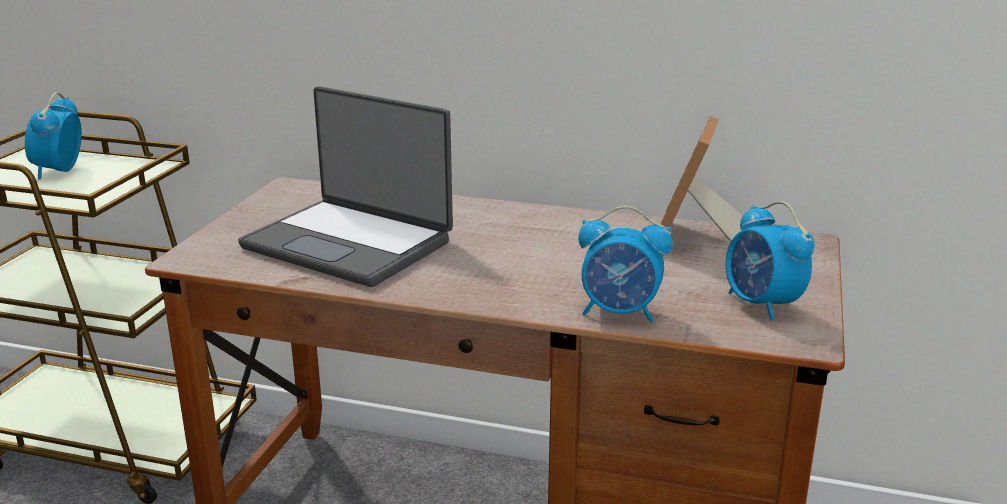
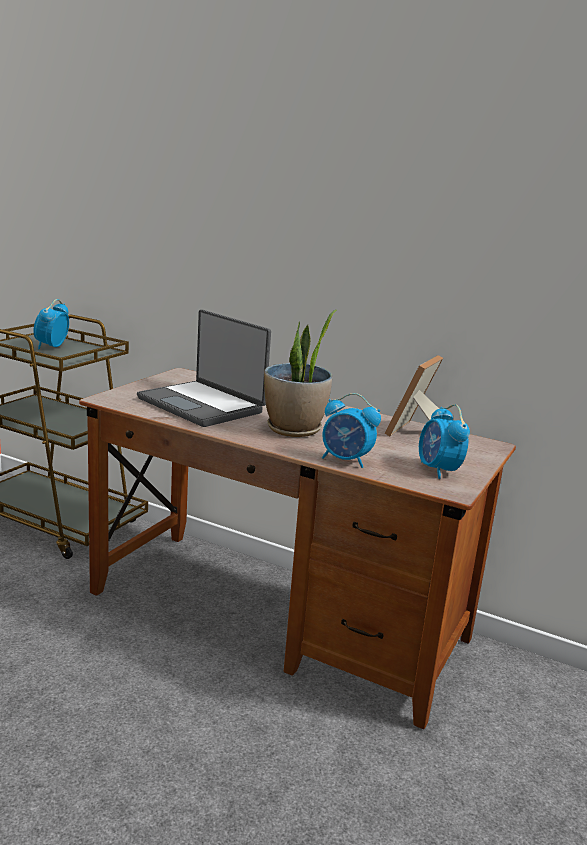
camera: 10 degrees right, 5 degrees down
none -> potted plant [264,310,336,437]

